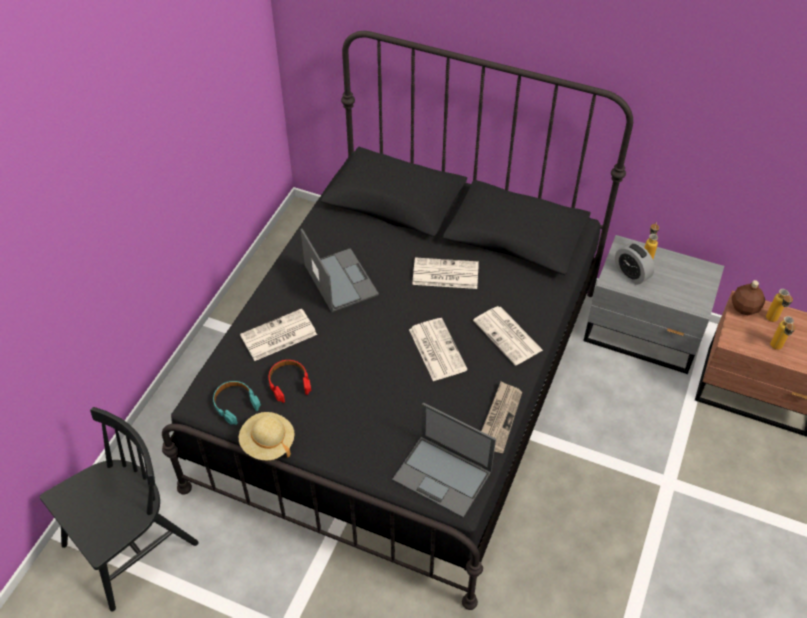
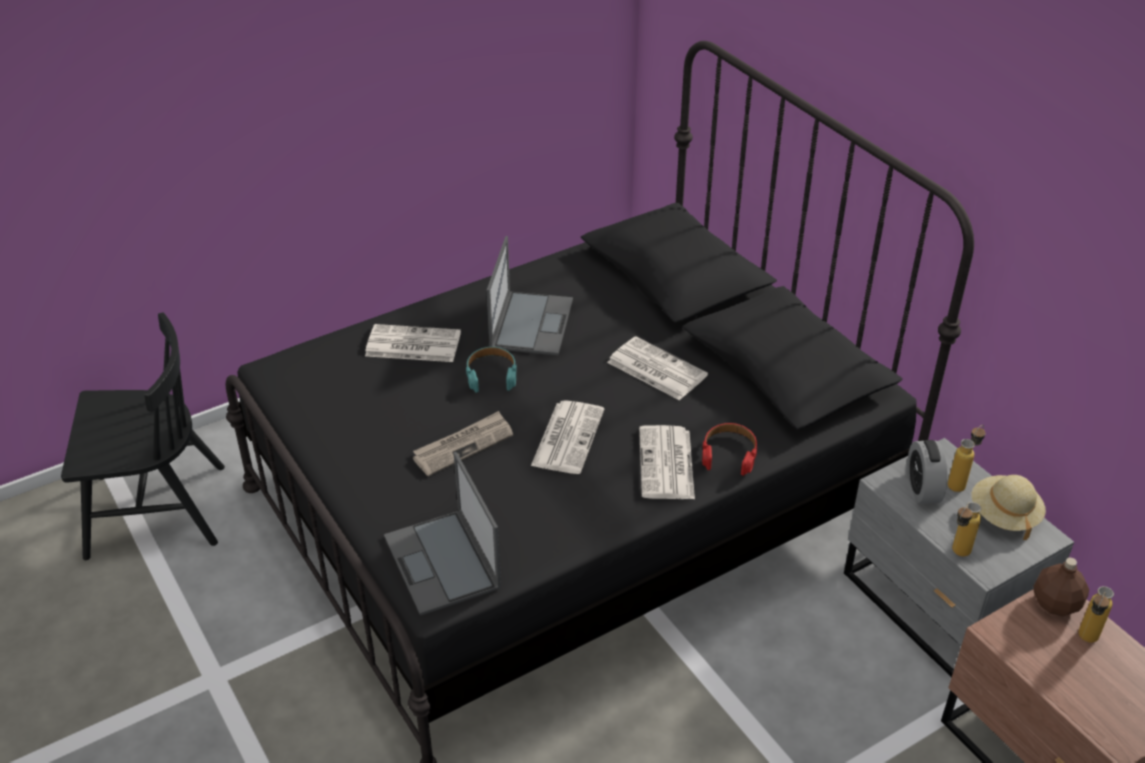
camera: 35 degrees right, 10 degrees down
turquoise headphones [213,381,261,425] -> turquoise headphones moved to [466,347,517,393]
beige hat [239,412,295,461] -> beige hat moved to [972,475,1046,540]
red headphones [269,360,311,403] -> red headphones moved to [702,423,758,476]
newspaper [481,381,522,453] -> newspaper moved to [413,411,513,477]
bottle [770,316,796,350] -> bottle moved to [952,502,981,557]

